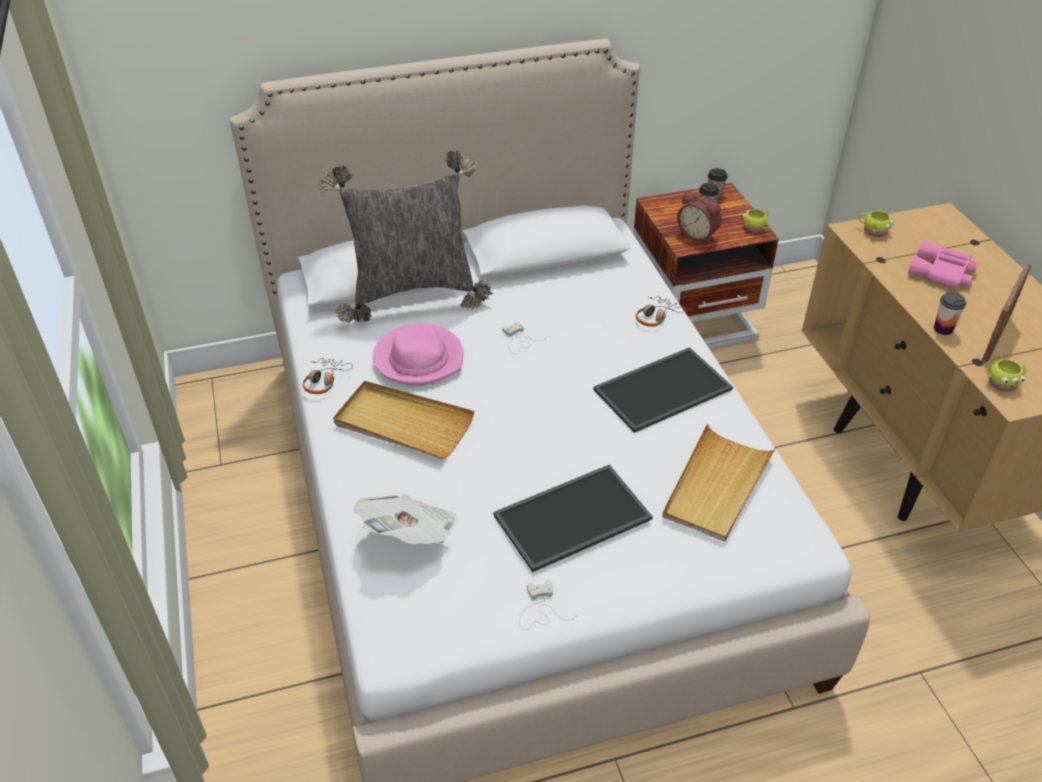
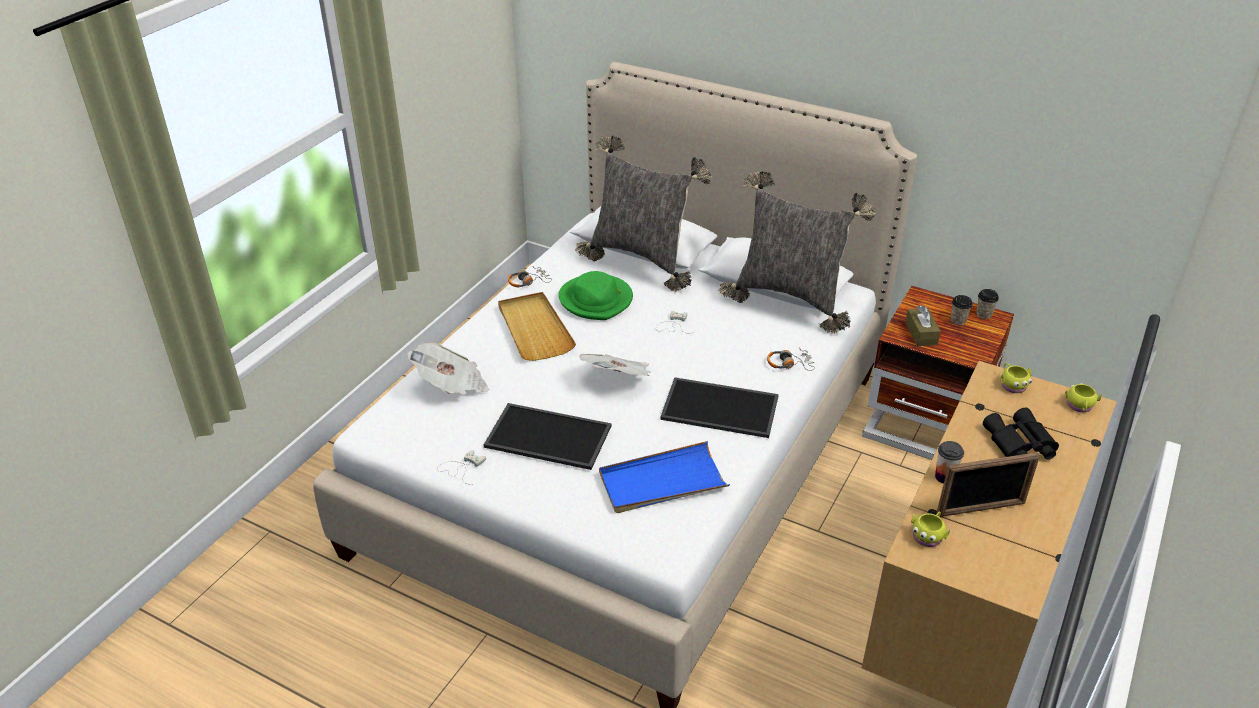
camera: 45 degrees right, 5 degrees down
pink hat [373,324,463,385] -> green hat [558,271,633,320]
beige tray [662,424,776,542] -> blue tray [599,441,730,513]
alarm clock [677,192,722,243] -> brown tissue box [905,305,941,346]
yellow mug [743,209,769,232] -> yellow mug moved to [1065,383,1102,412]
pink binoculars [908,240,979,289] -> black binoculars [983,408,1059,460]
none -> newspaper [579,354,651,376]
none -> pillow [719,171,875,334]

